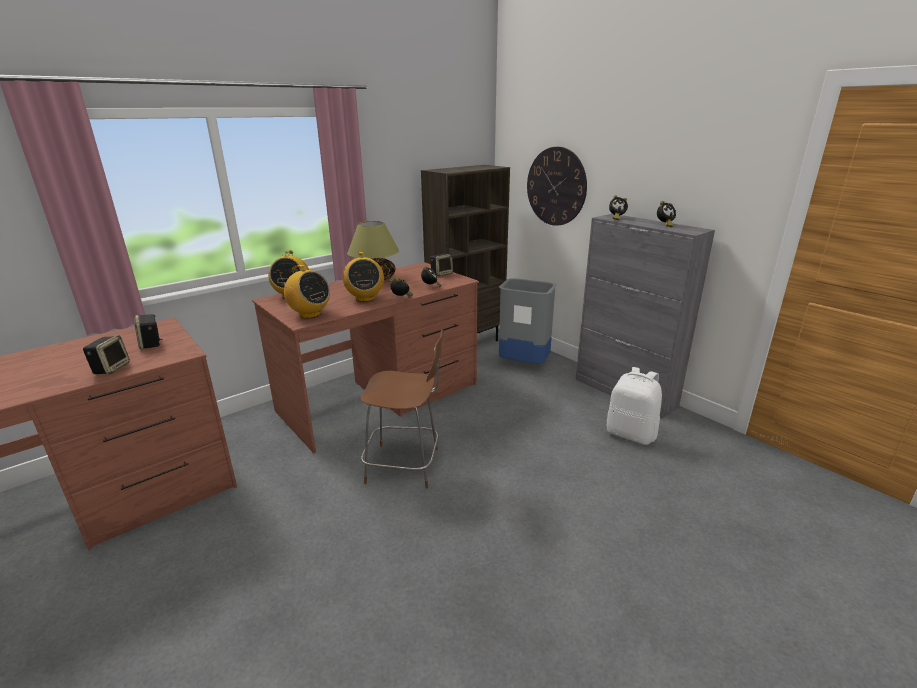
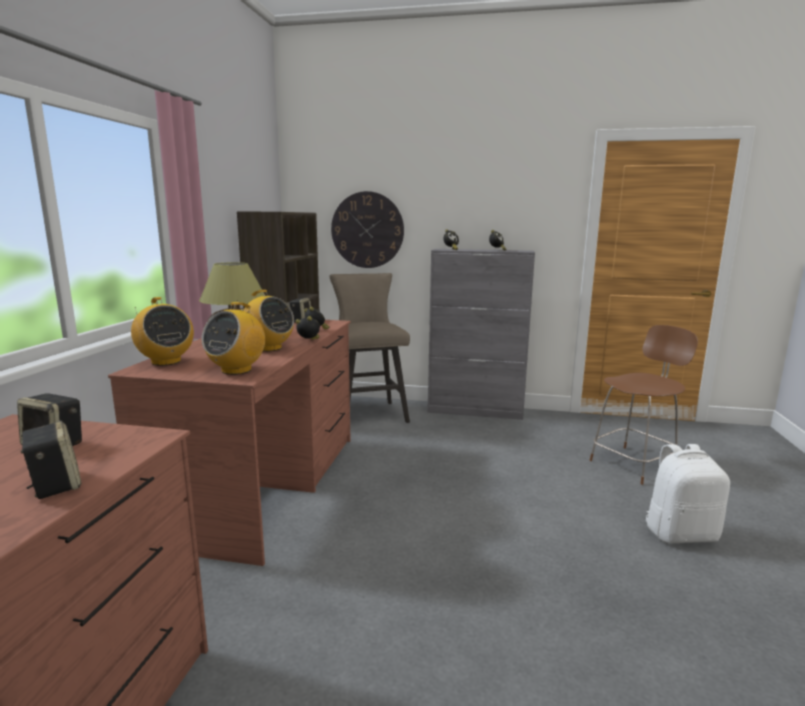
camera: 40 degrees left, 10 degrees down
radio [279,265,330,318] -> radio turned 120 degrees clockwise [202,302,265,375]
brown chair [360,330,444,489] -> brown chair moved to [589,325,698,485]
grey trash can [499,278,557,364] -> beige stool [329,273,410,423]
white backpack [607,367,662,445] -> white backpack moved to [646,444,730,543]

